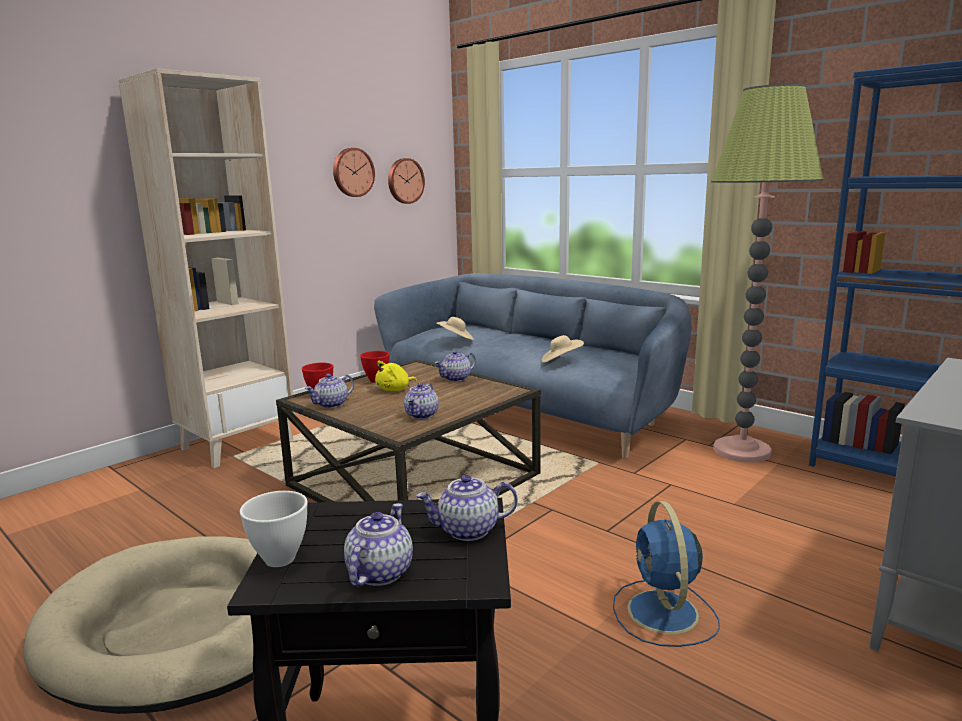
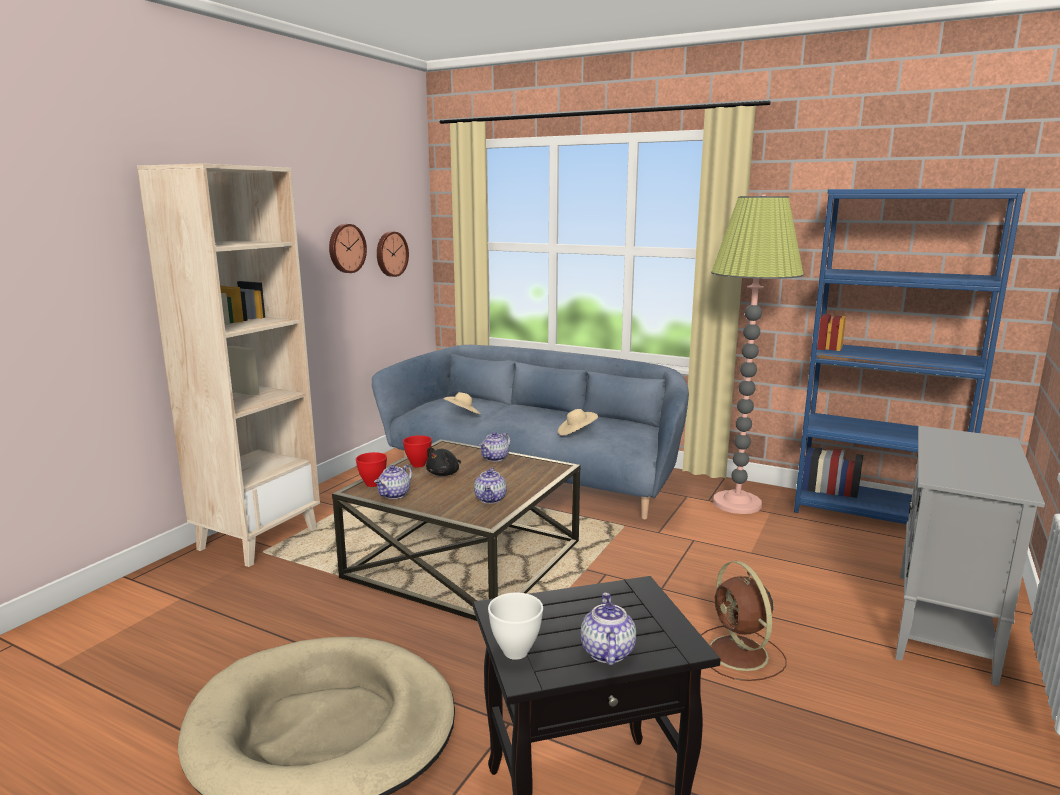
camera: 15 degrees left, 0 degrees up
yellow plush toy [375,361,417,391] -> black plush toy [426,447,461,476]
teapot [416,475,518,541] -> none
blue fan [613,501,720,647] -> brown fan [701,561,787,681]

